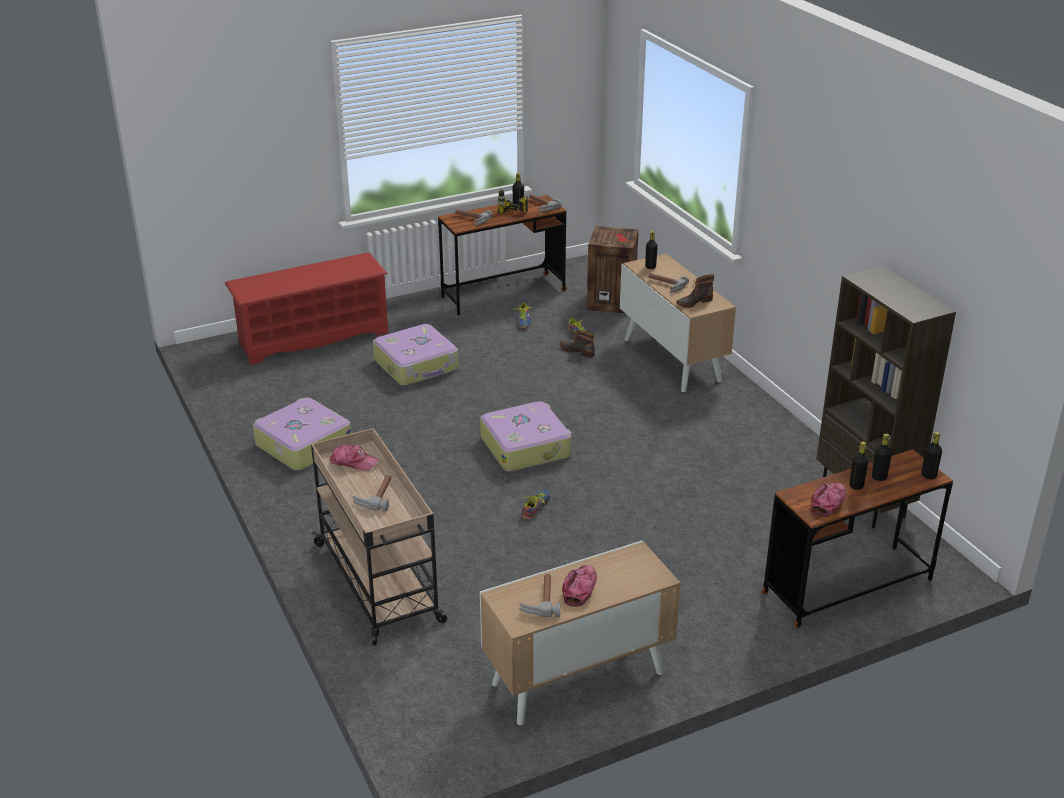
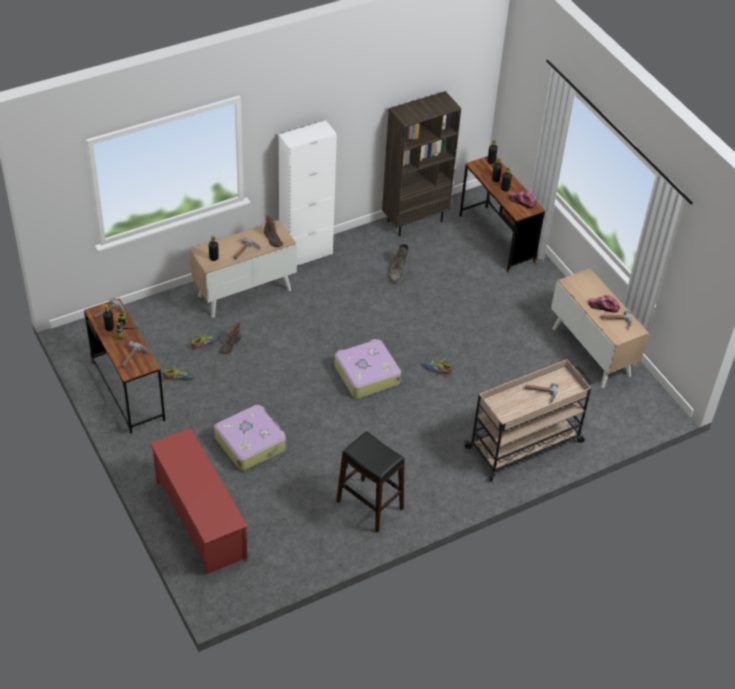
camera: 95 degrees left, 15 degrees up
suitcase [253,398,351,471] -> black stool [336,431,405,533]
cap [330,445,379,471] -> none
crate [587,226,639,313] -> none
none -> white cabinet [279,120,337,266]
none -> green boot [388,244,408,283]

